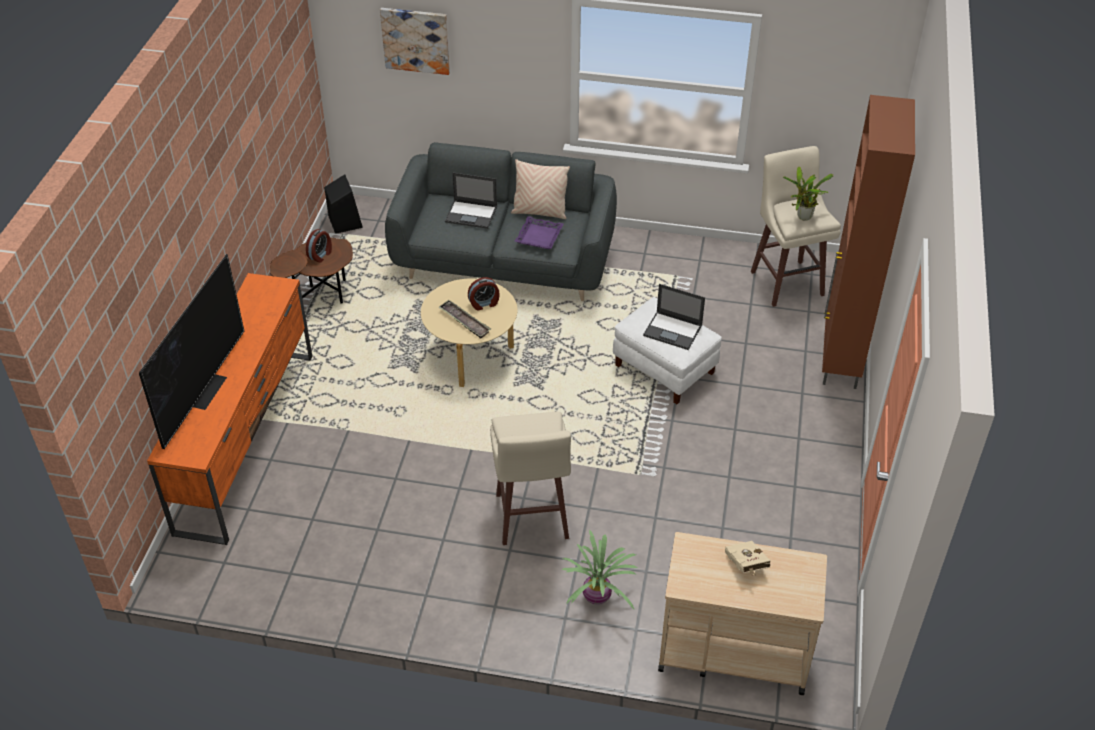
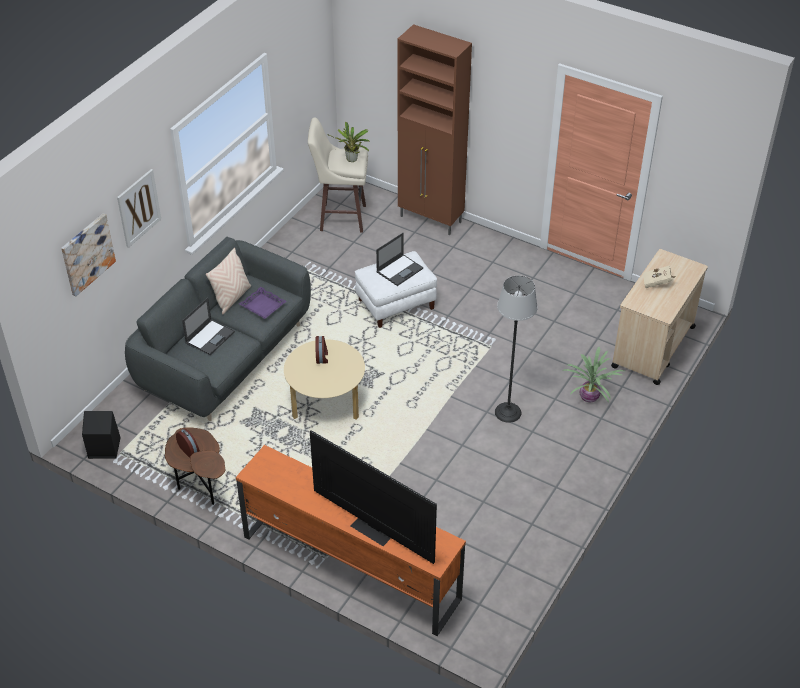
camera: 70 degrees left, 0 degrees up
tray [438,299,491,339] -> none
beige stool [490,412,571,545] -> floor lamp [495,275,538,423]
none -> picture [117,169,161,248]

